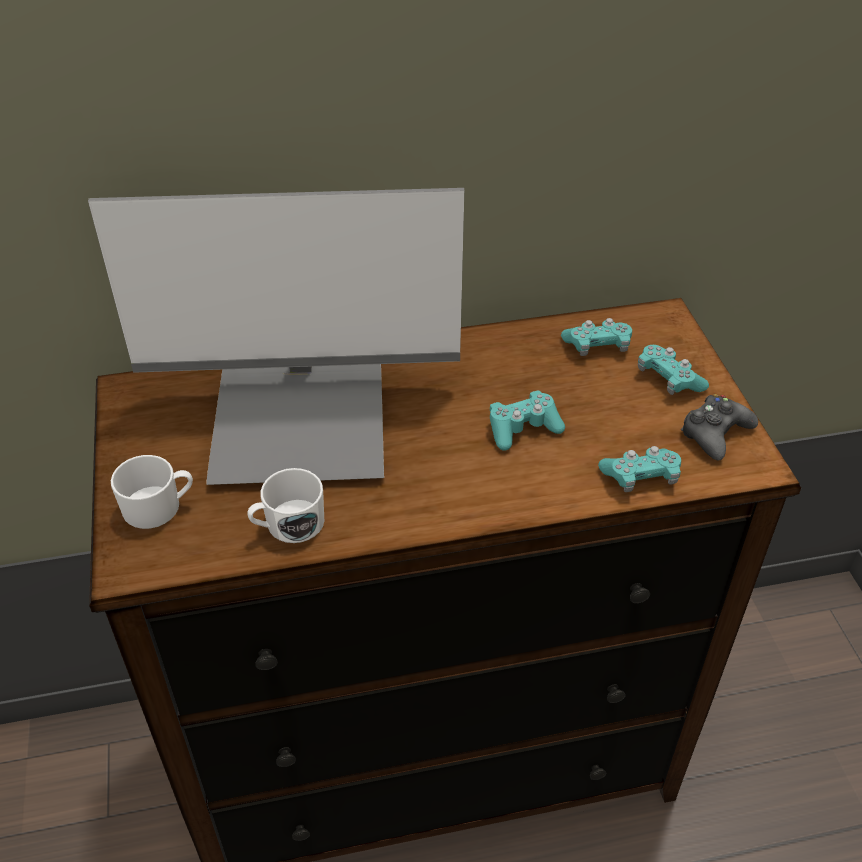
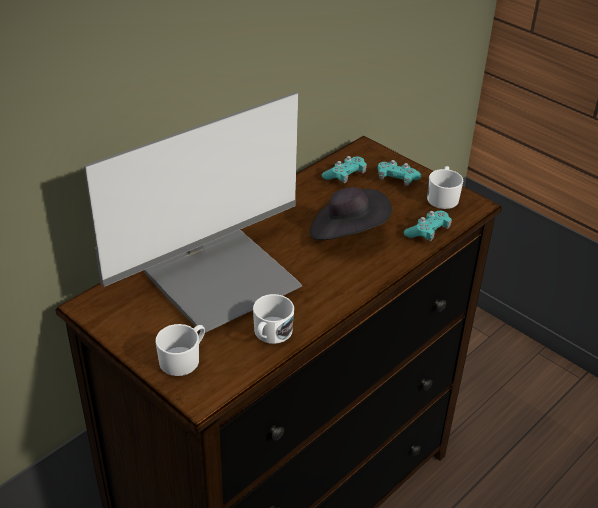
camera: 35 degrees left, 5 degrees down
turquoise game controller [490,390,565,451] -> black hat [310,187,392,240]
black game controller [681,394,758,461] -> white mug [427,166,463,209]

